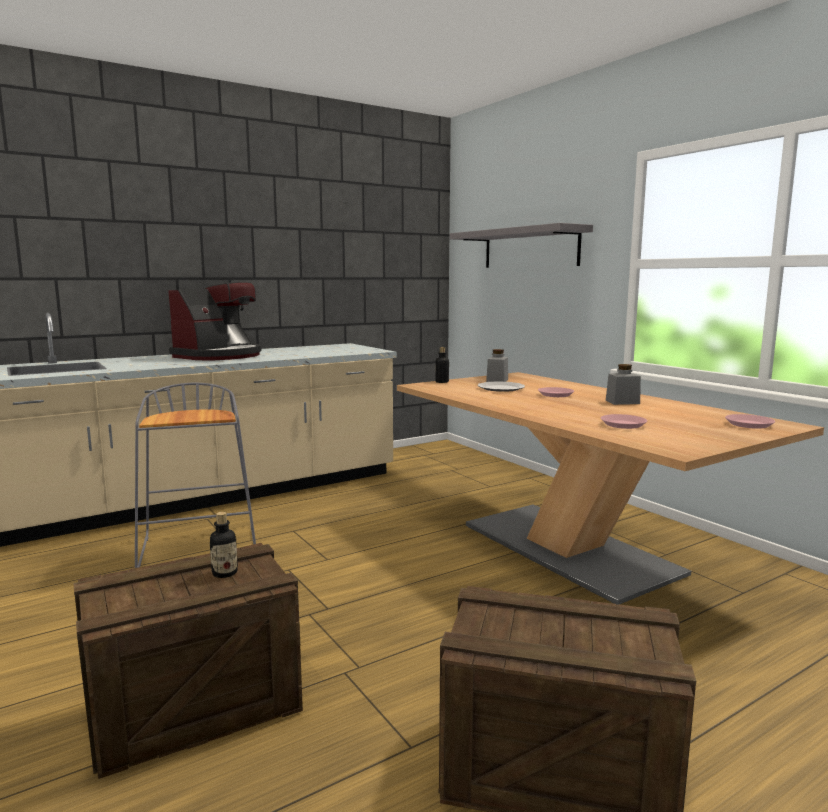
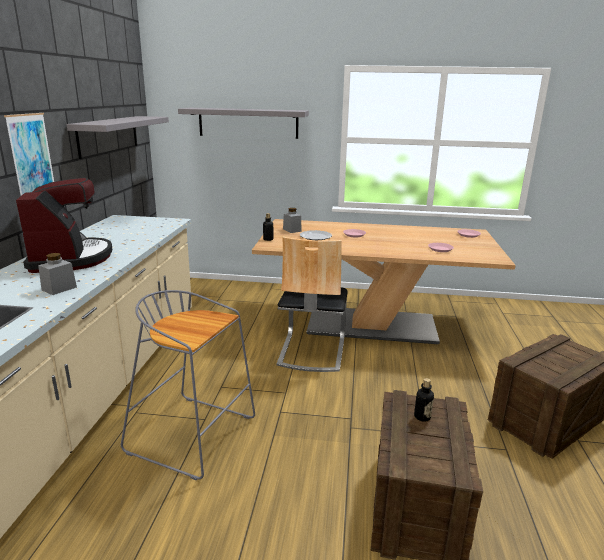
camera: 50 degrees left, 10 degrees up
grey jar [606,364,641,405] -> grey jar moved to [38,253,77,295]
none -> picture [4,113,54,196]
none -> grey shelf [67,116,169,159]
none -> chair [277,237,348,372]

